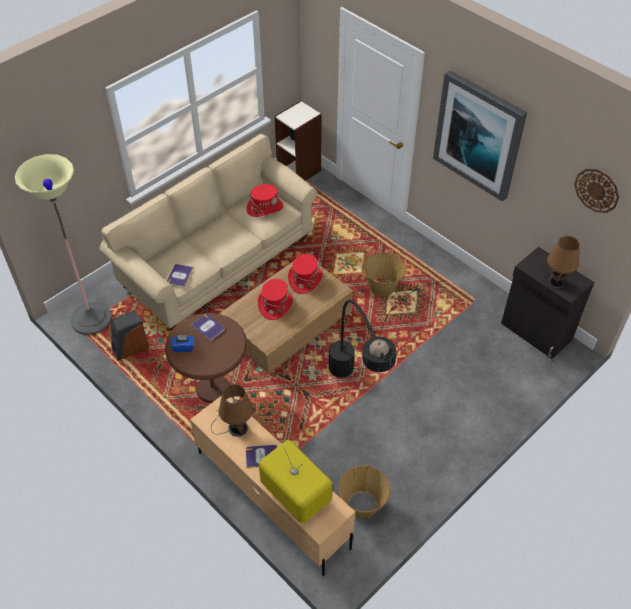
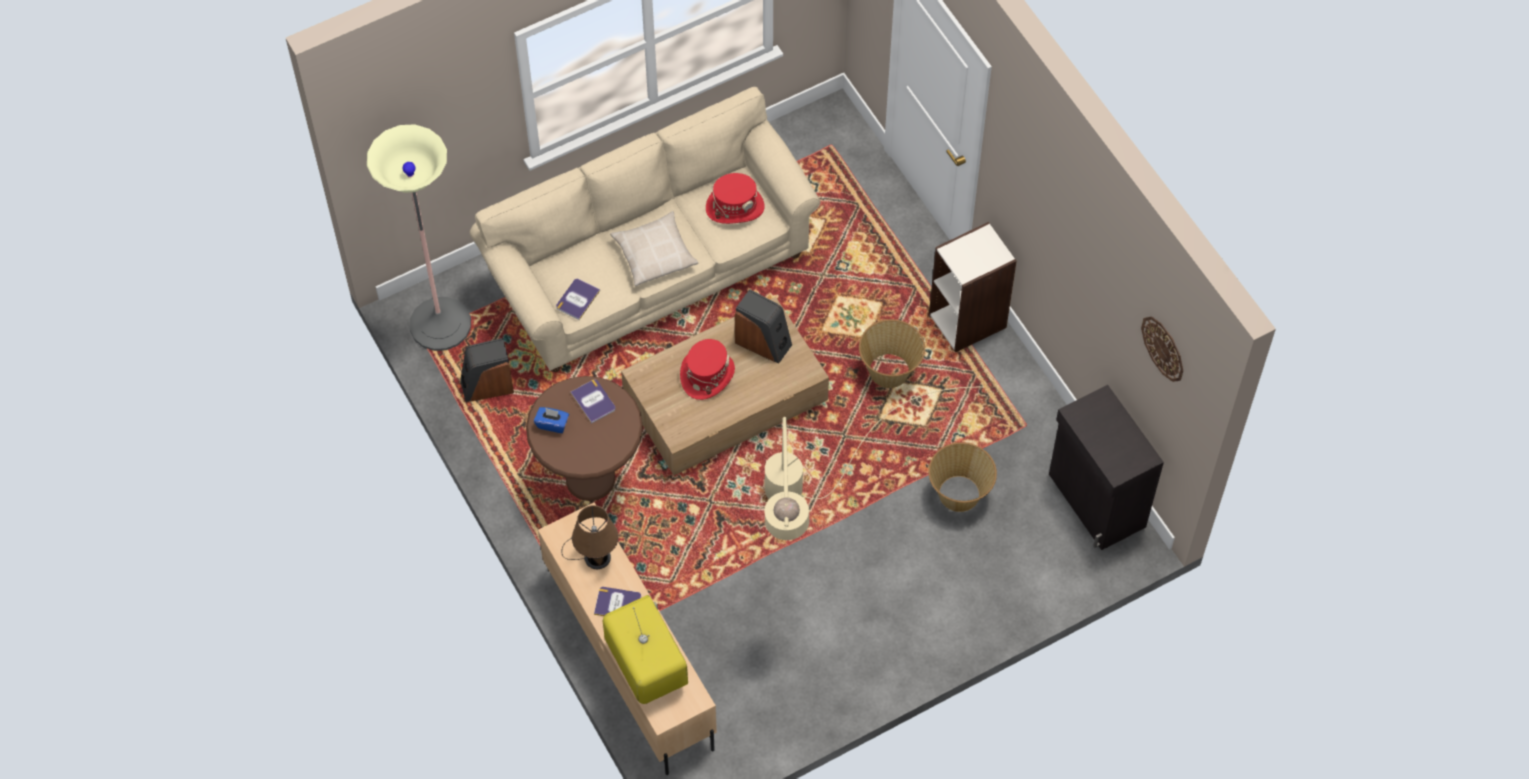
camera: 15 degrees right, 10 degrees up
bookcase [275,101,322,180] -> bookcase moved to [929,222,1017,352]
red hat [288,254,323,294] -> speaker [735,289,792,364]
black floor lamp [329,280,446,378] -> beige floor lamp [764,387,984,540]
basket [339,466,391,519] -> basket moved to [928,442,997,512]
picture [433,70,527,202] -> none
brown table lamp [547,236,583,289] -> none
none -> beige pillow [610,211,698,287]

